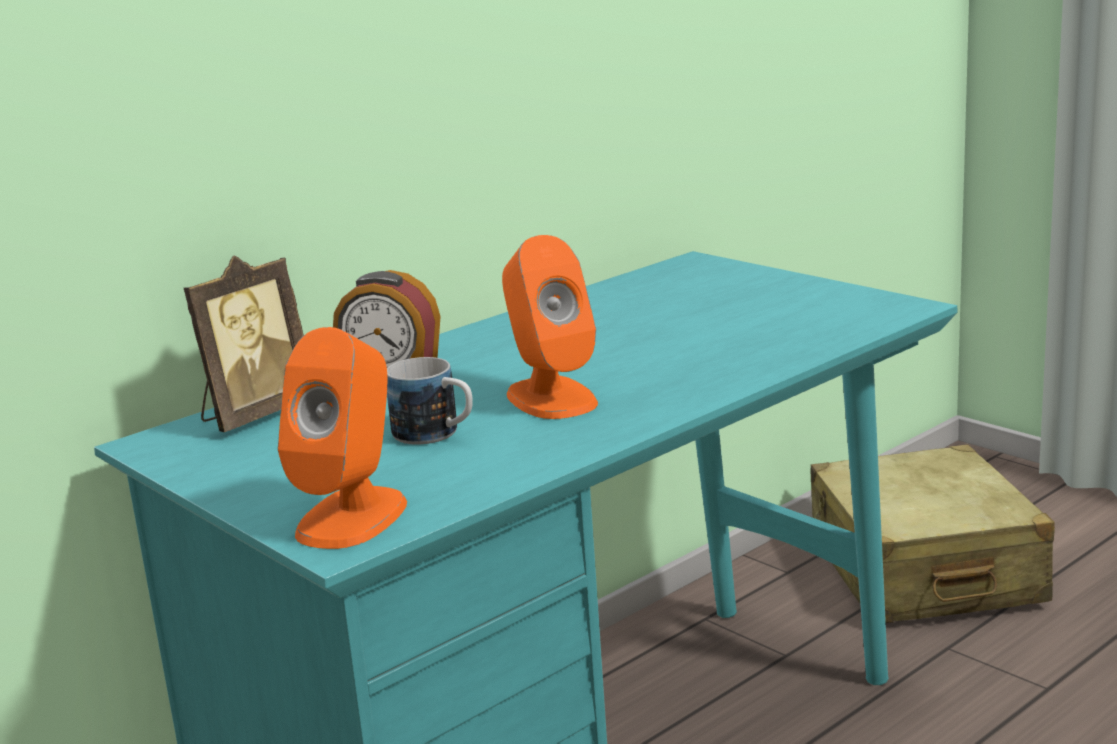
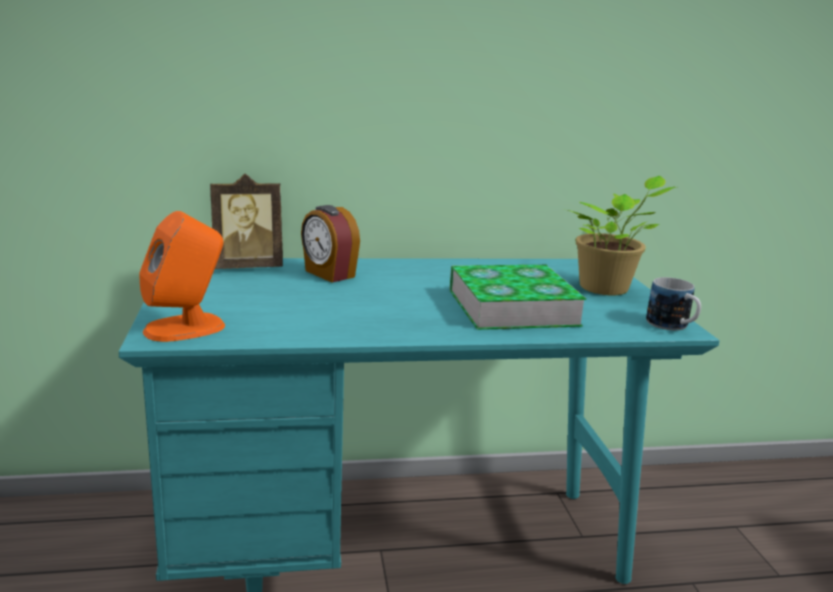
camera: 30 degrees right, 0 degrees up
mug [387,357,473,445] -> mug moved to [646,277,701,330]
orange speaker [502,235,598,419] -> none
beige suitcase [811,444,1055,623] -> none
none -> book [450,265,587,330]
none -> potted plant [563,176,676,295]

